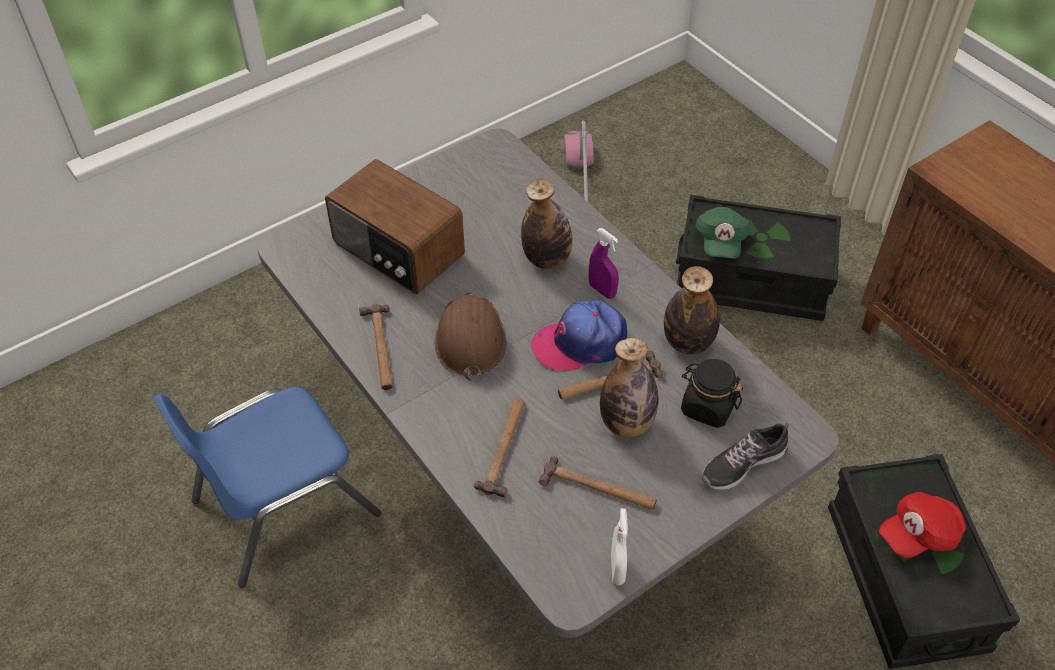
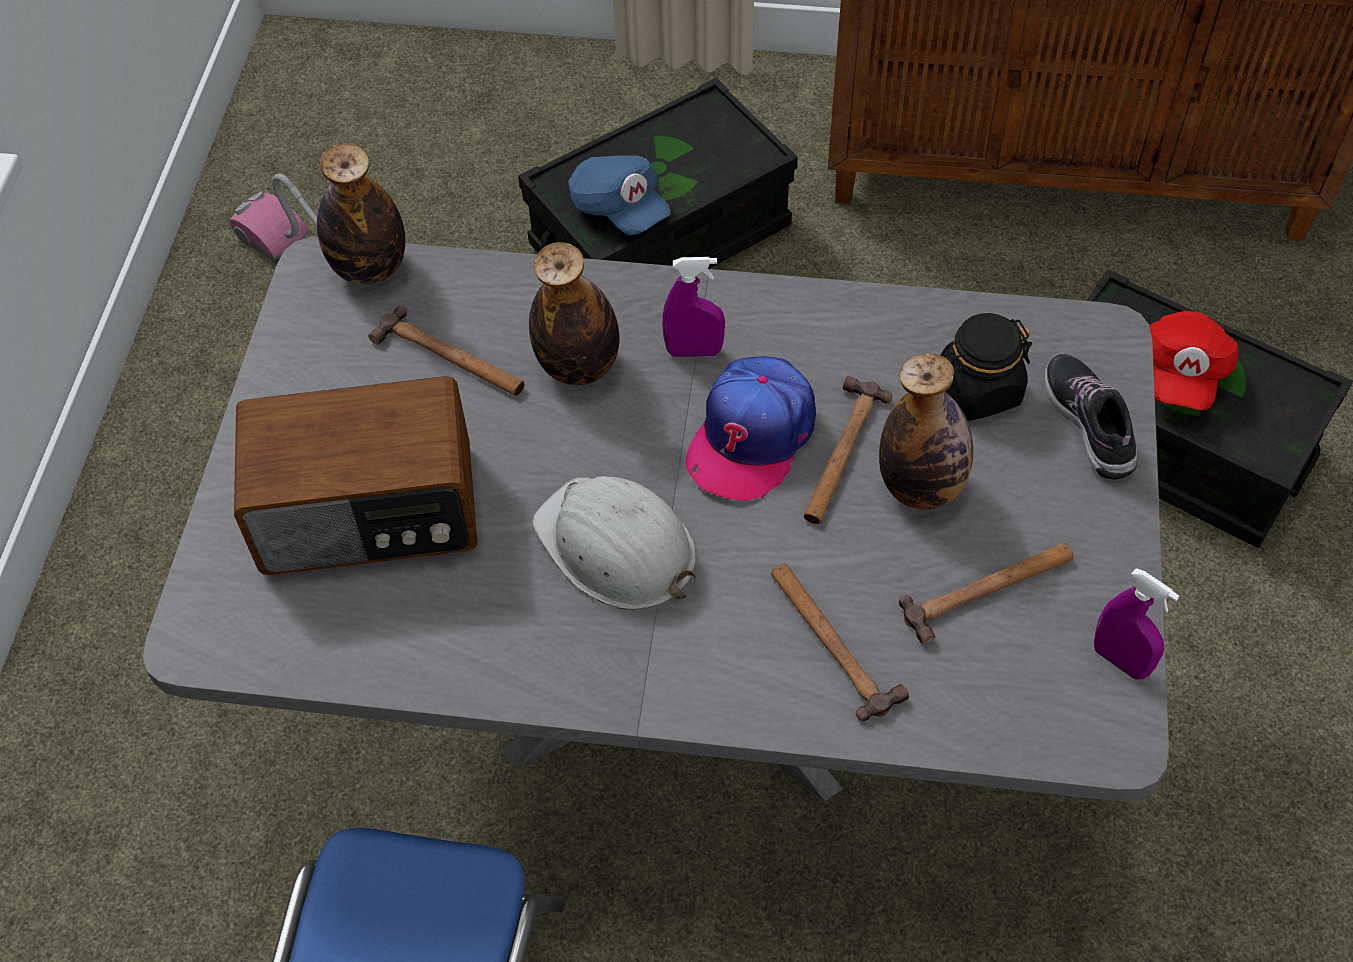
camera: 45 degrees left, 5 degrees up
hammer [359,304,393,390] -> hammer moved to [368,306,525,396]
brown hard hat [435,293,506,381] -> white hard hat [532,476,697,610]
white spray bottle [611,509,628,586] -> purple spray bottle [1094,568,1179,680]
bottle [664,266,720,354] -> bottle moved to [317,143,405,285]
green cap [696,207,750,259] -> blue cap [568,155,671,235]
shoe [702,422,789,490] -> shoe turned 150 degrees clockwise [1045,353,1137,480]

